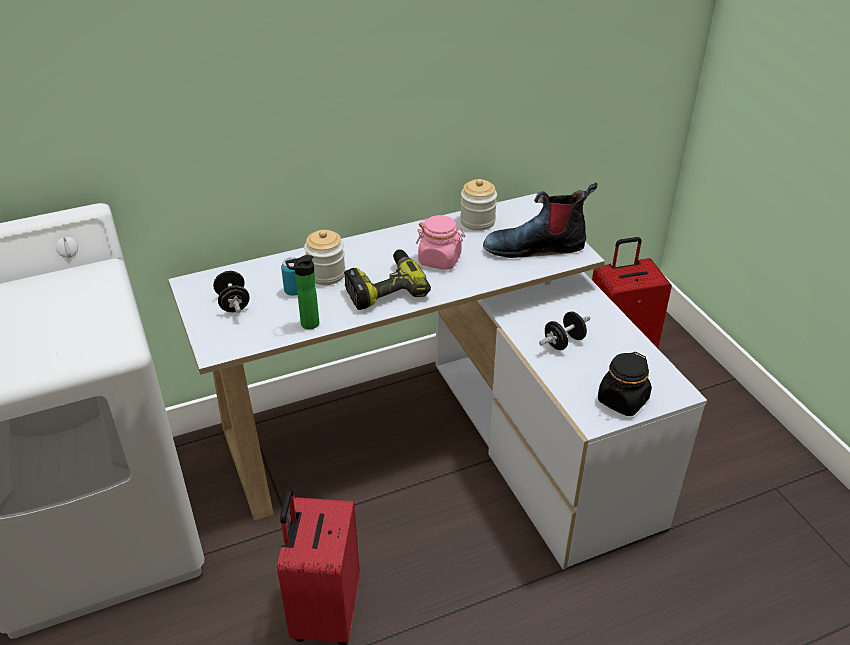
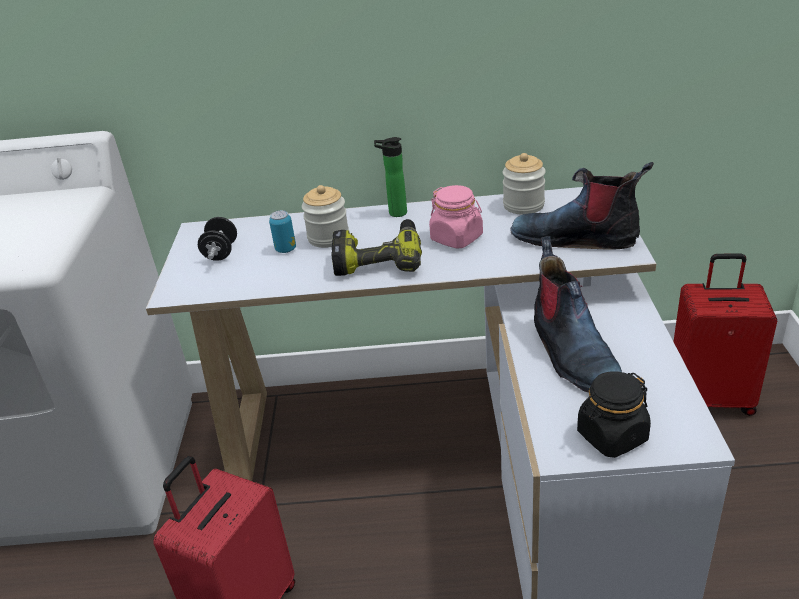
camera: 25 degrees right, 5 degrees down
bottle [285,255,319,329] -> bottle moved to [374,137,407,217]
black dumbbell [539,311,590,350] -> boot [534,236,622,392]

